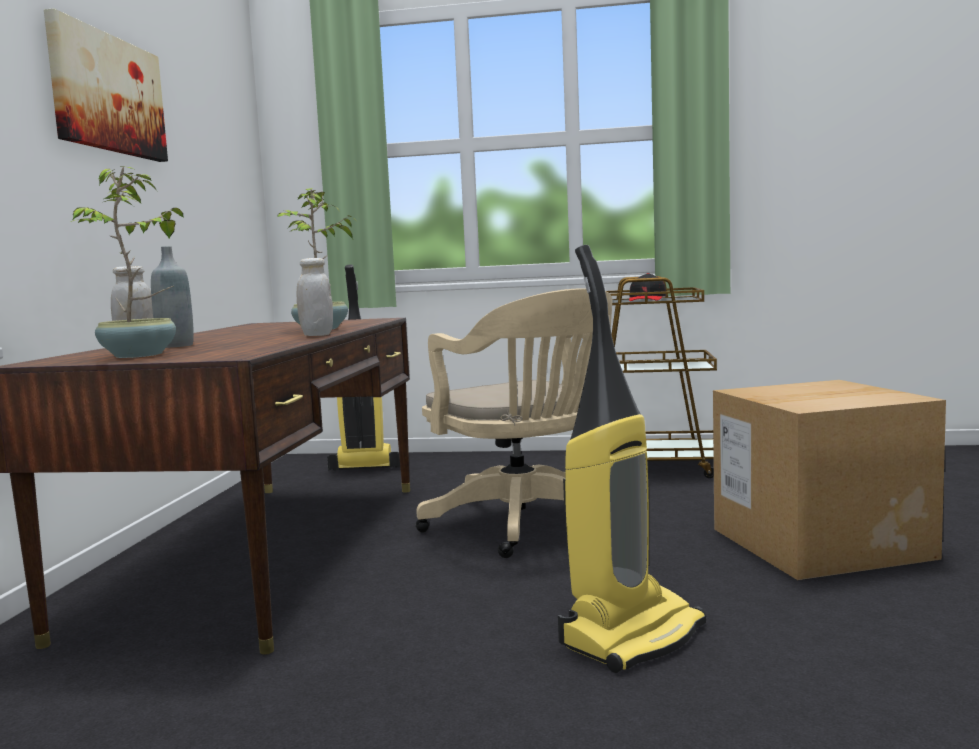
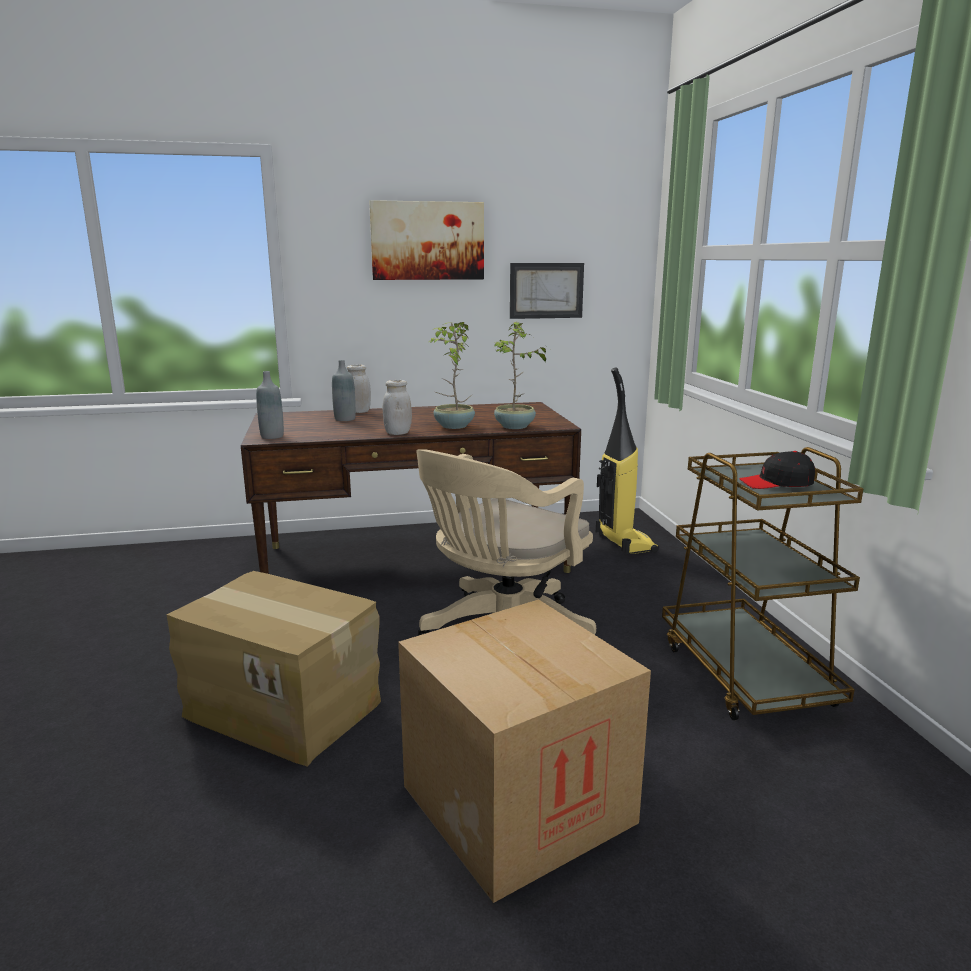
camera: 70 degrees right, 10 degrees up
potted plant [71,166,184,358] -> potted plant moved to [494,321,548,429]
vacuum cleaner [558,245,706,673] -> cardboard box [166,571,381,767]
none -> grey bottle [256,371,284,439]
none -> picture [510,263,584,319]

